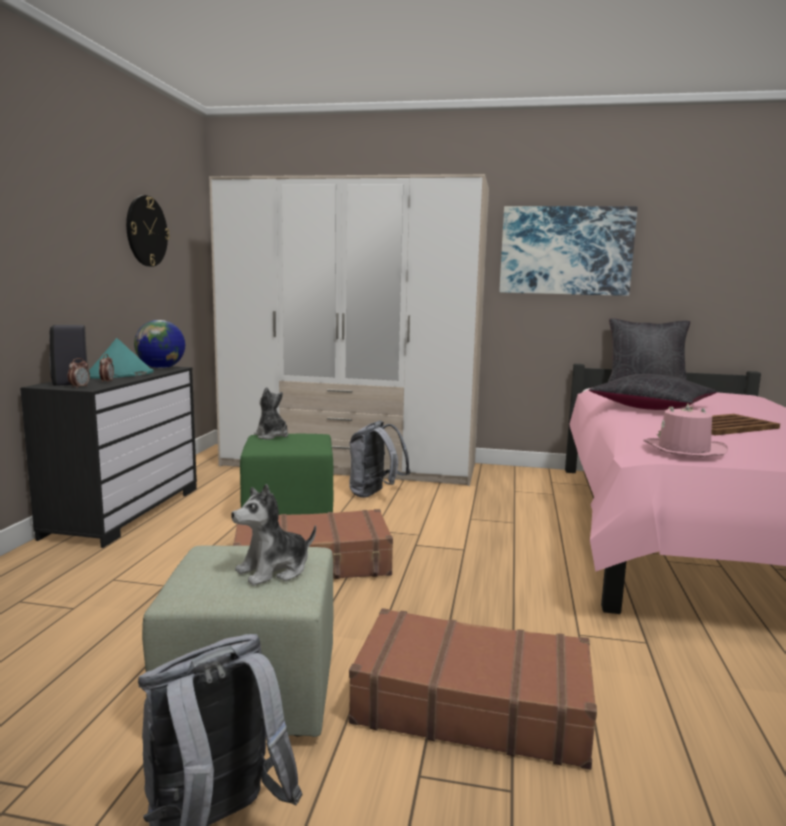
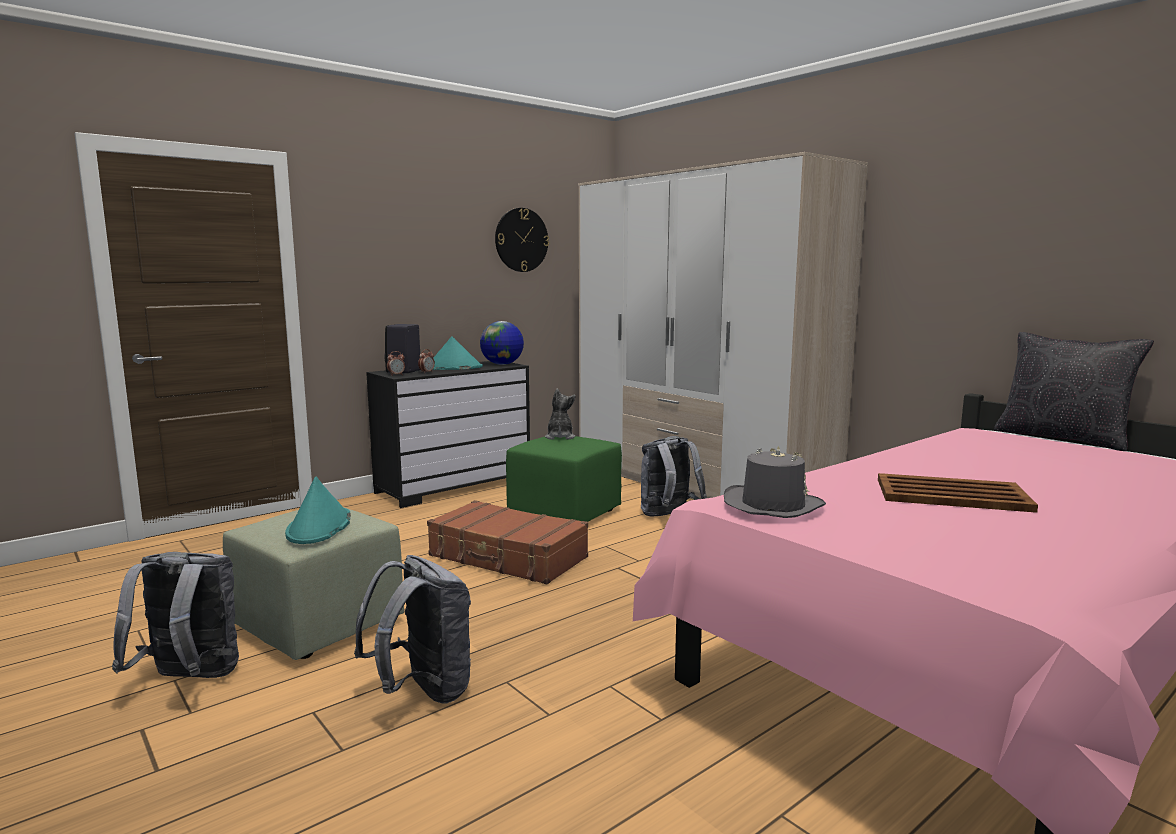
camera: 40 degrees right, 0 degrees up
plush toy [231,484,316,586] -> turquoise hat [285,476,351,544]
brown suitcase [349,608,597,770] -> grey backpack [354,555,471,704]
picture [499,206,638,296] -> none
black pillow [589,374,717,410] -> none
pink hat [643,404,728,457] -> grey hat [724,446,826,518]

